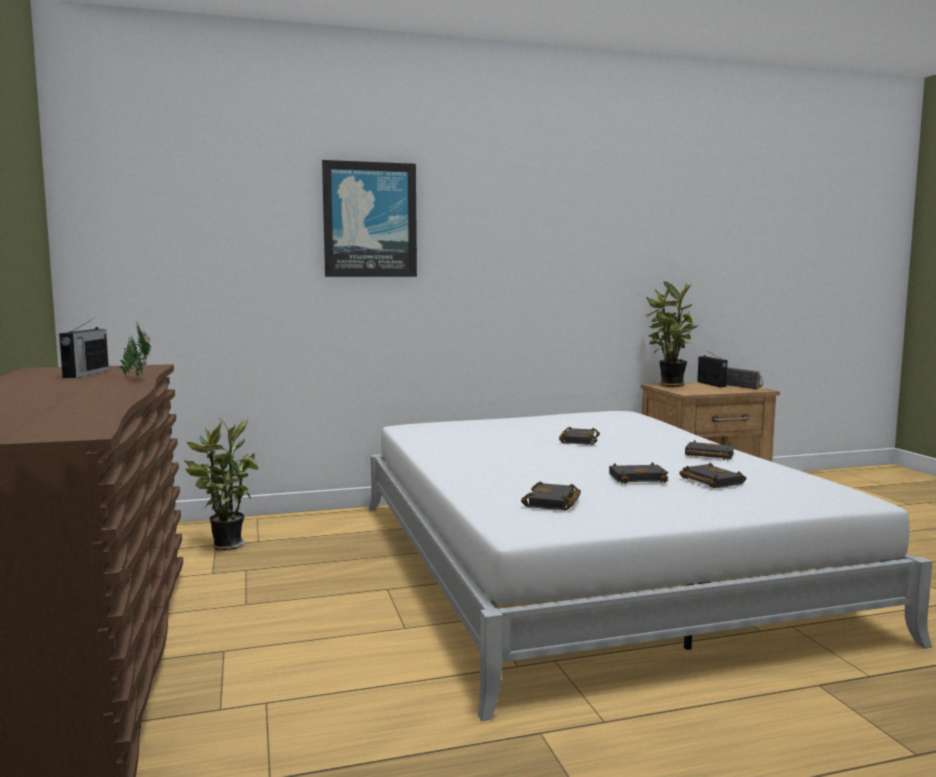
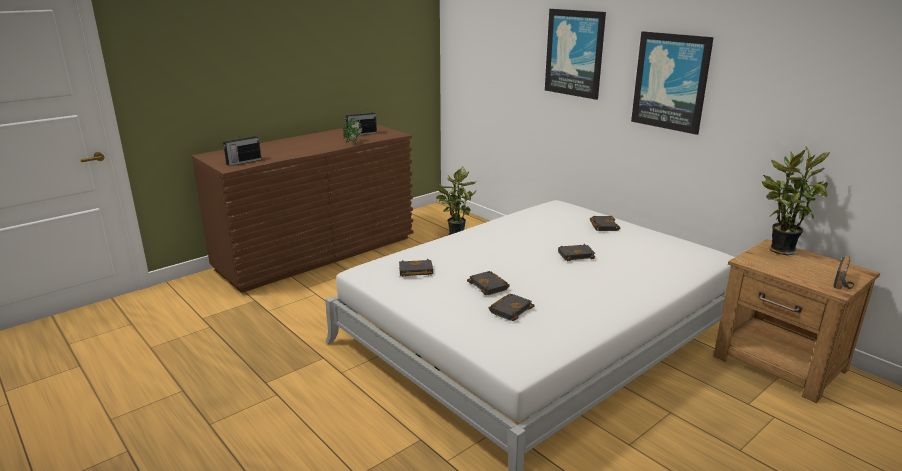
camera: 65 degrees right, 15 degrees up
black book [685,440,735,460] -> black book moved to [590,216,620,231]
radio [697,349,728,387] -> radio moved to [223,131,262,166]
none -> picture [631,31,714,135]

